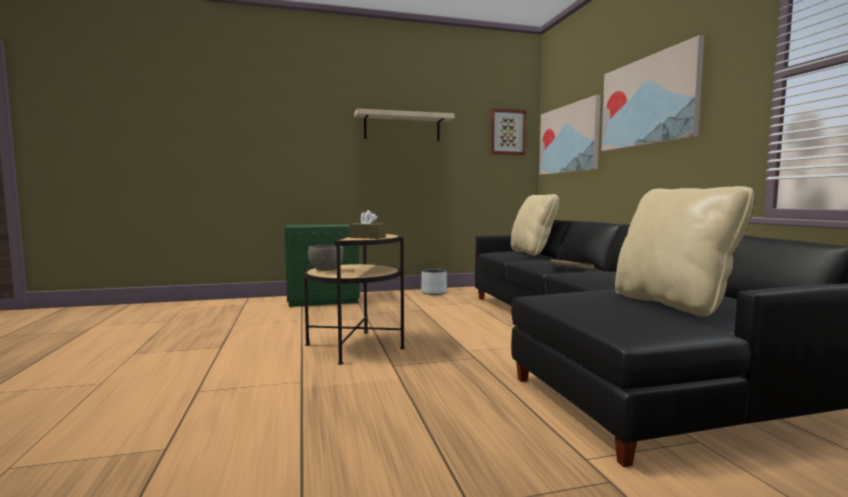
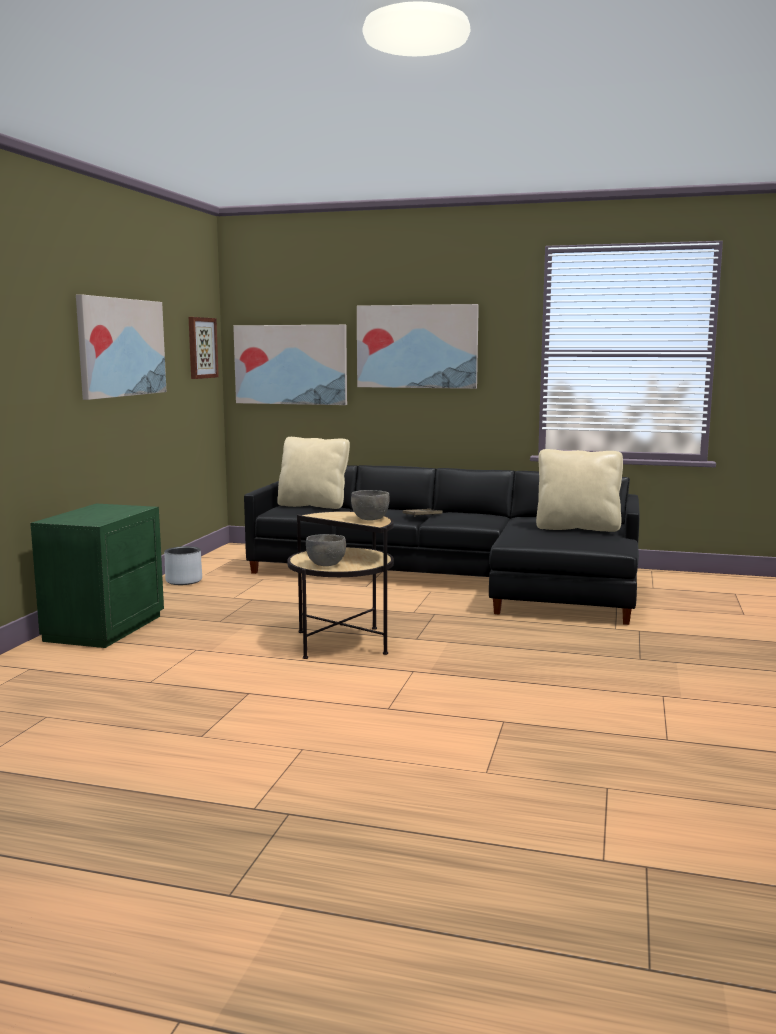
camera: 60 degrees left, 5 degrees up
brown tissue box [349,210,386,239] -> grey bowl [351,490,390,520]
beige shelf [354,109,455,142] -> picture [76,294,167,400]

